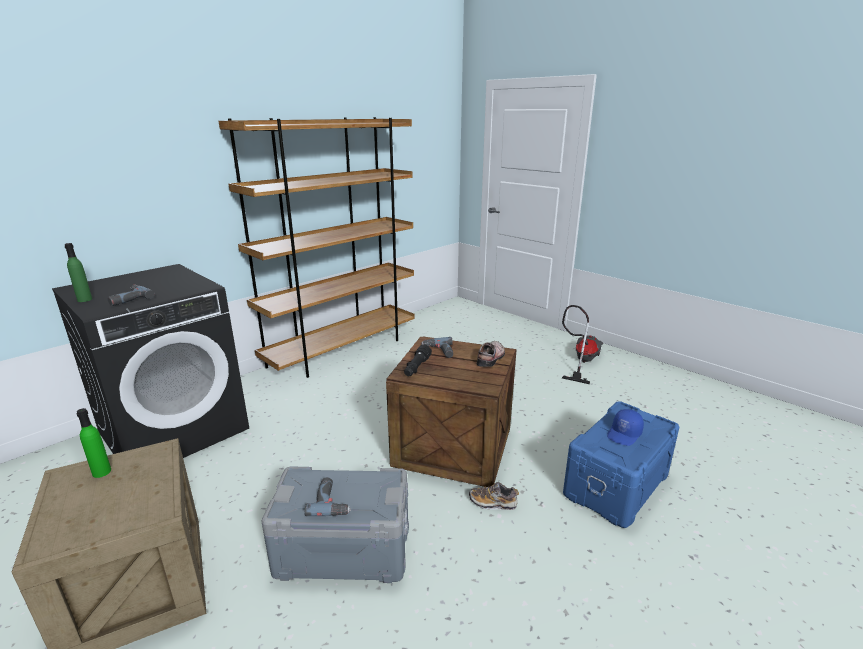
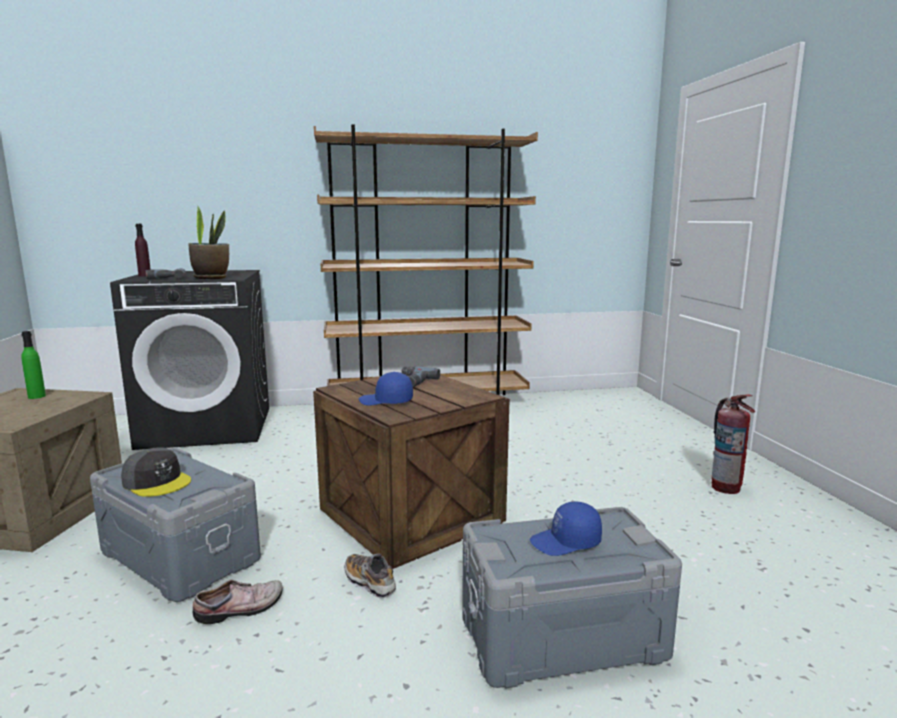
camera: 35 degrees right, 10 degrees down
green bottle [65,243,92,302] -> purple bottle [135,224,150,277]
power drill [305,477,351,516] -> grey cap [121,448,191,497]
black flashlight [404,345,432,376] -> none
shoe [477,341,505,367] -> shoe moved to [193,580,282,624]
vacuum cleaner [562,305,603,385] -> fire extinguisher [712,394,755,494]
blue storage box [563,401,679,528] -> grey storage box [462,507,682,689]
none -> potted plant [189,205,229,279]
none -> blue cap [359,372,413,406]

